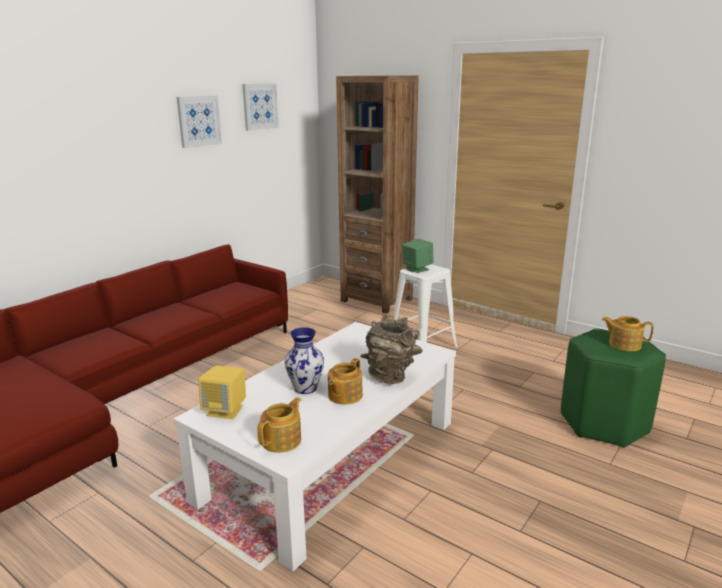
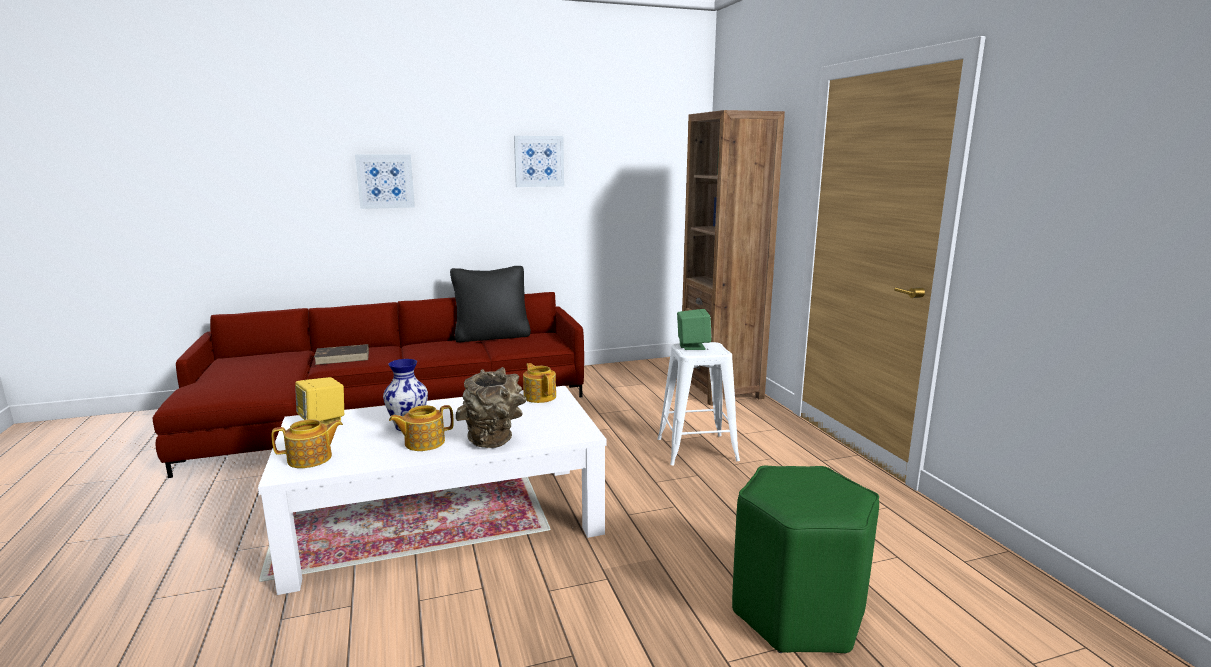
camera: 35 degrees right, 5 degrees down
picture [242,83,279,131] -> picture moved to [355,154,415,209]
teapot [602,316,654,351] -> teapot moved to [523,363,556,403]
none -> brown book [314,344,369,365]
none -> black pillow [450,266,531,342]

